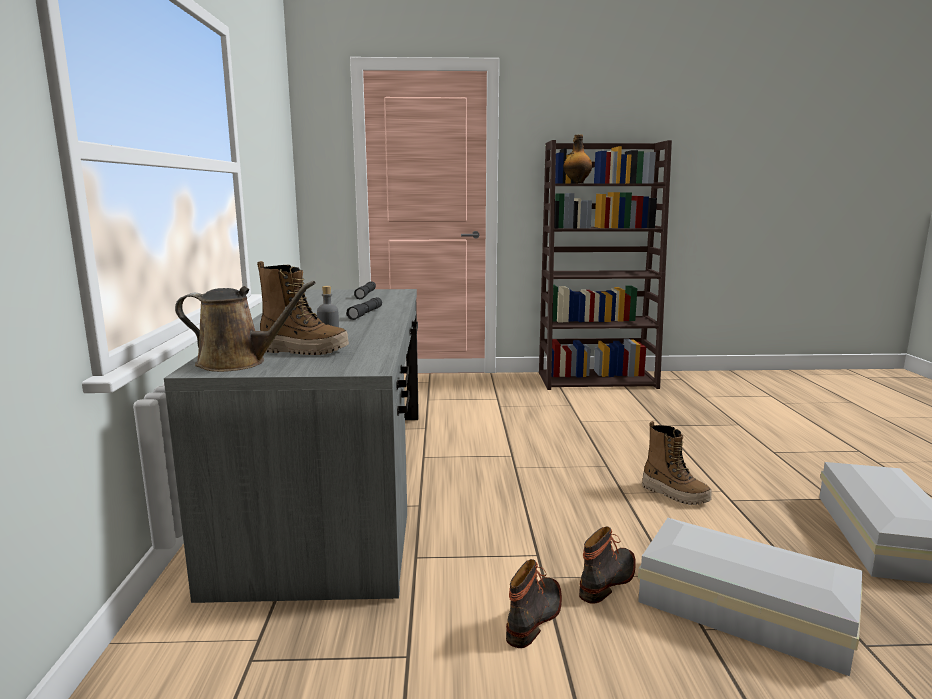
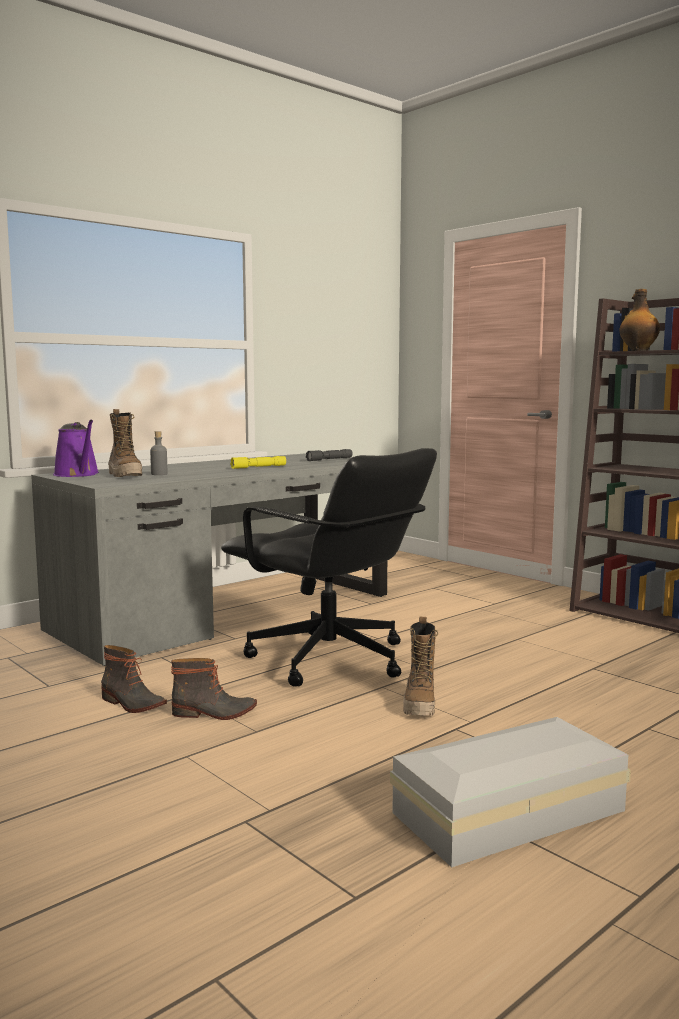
camera: 50 degrees right, 5 degrees down
brown watering can [175,281,316,372] -> purple watering can [53,420,99,477]
grey flashlight [346,297,382,320] -> yellow flashlight [230,456,286,469]
boot [506,559,562,648] -> boot turned 45 degrees clockwise [101,645,167,713]
white storage box [638,518,863,676] -> none
none -> black office chair [221,448,437,687]

